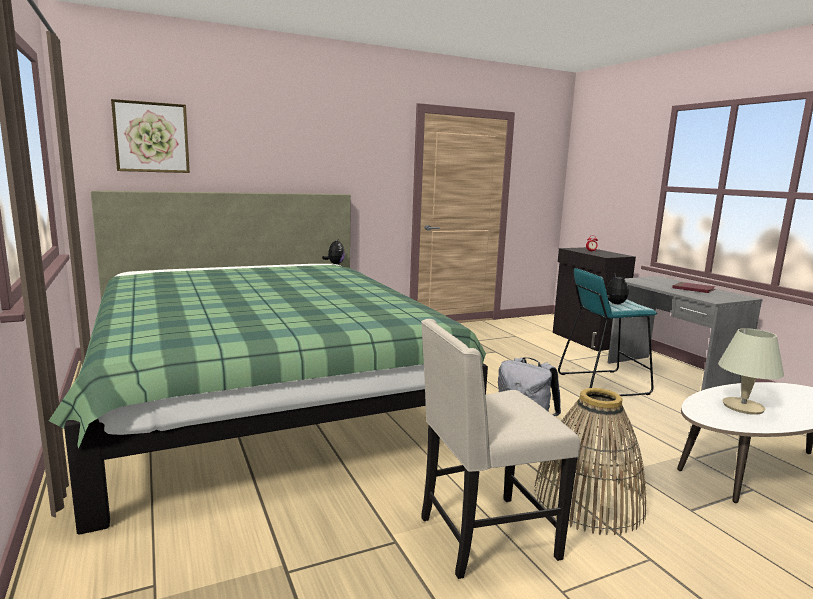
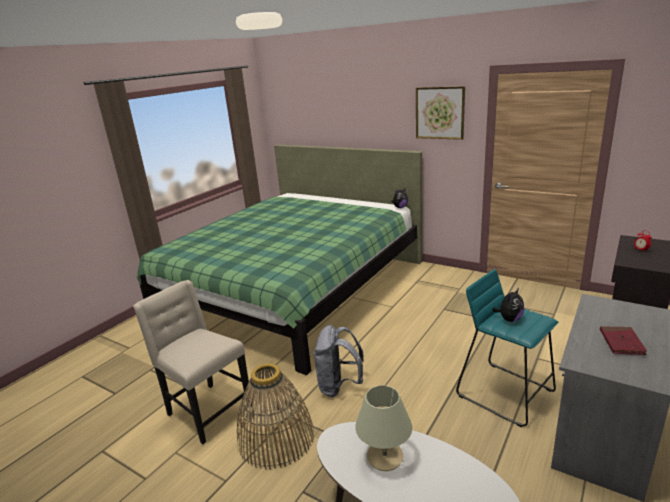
camera: 60 degrees right, 10 degrees up
picture [111,99,190,173] -> picture moved to [416,86,465,140]

